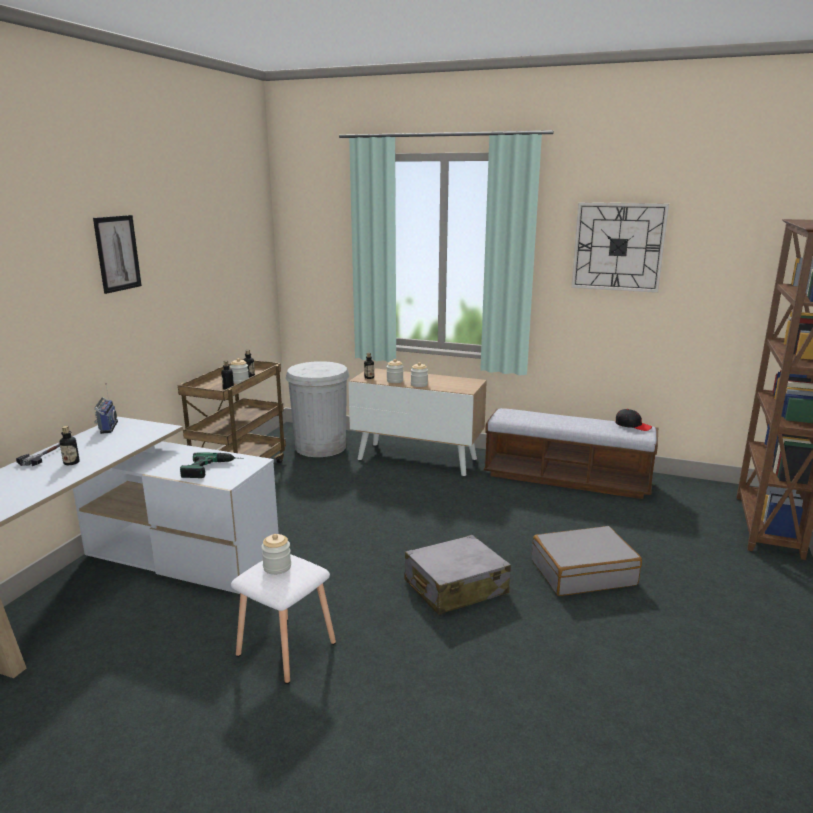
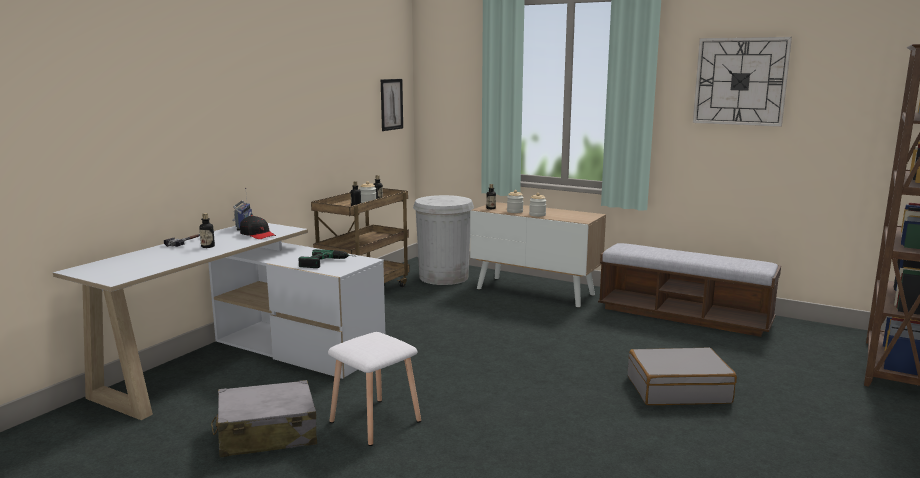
camera: 10 degrees right, 5 degrees down
picture [93,215,142,294] -> picture moved to [381,79,403,131]
jar [261,534,291,575] -> none
grey suitcase [404,535,511,615] -> grey suitcase moved to [211,380,317,457]
black cap [615,409,652,431] -> black cap moved to [240,215,276,239]

